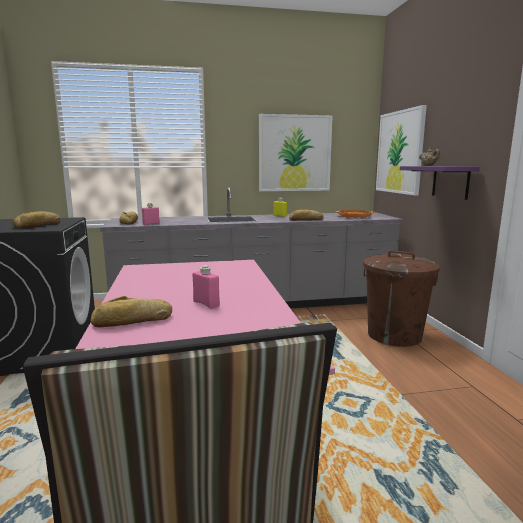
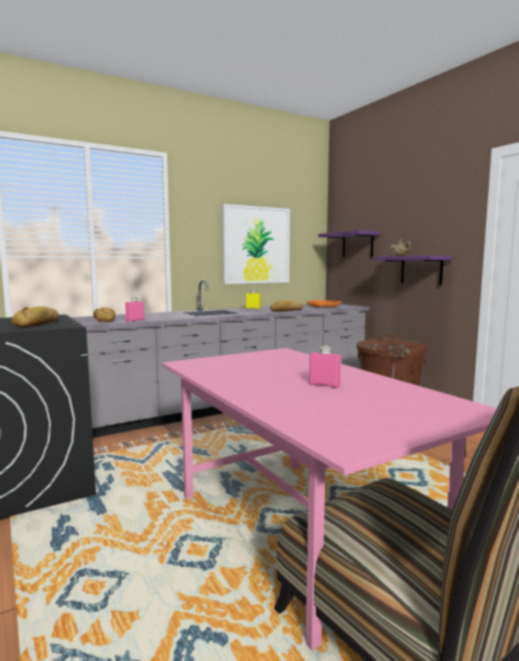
camera: 20 degrees left, 5 degrees down
bread [91,296,172,327] -> none
picture [376,105,427,195] -> purple shelf [318,230,380,257]

